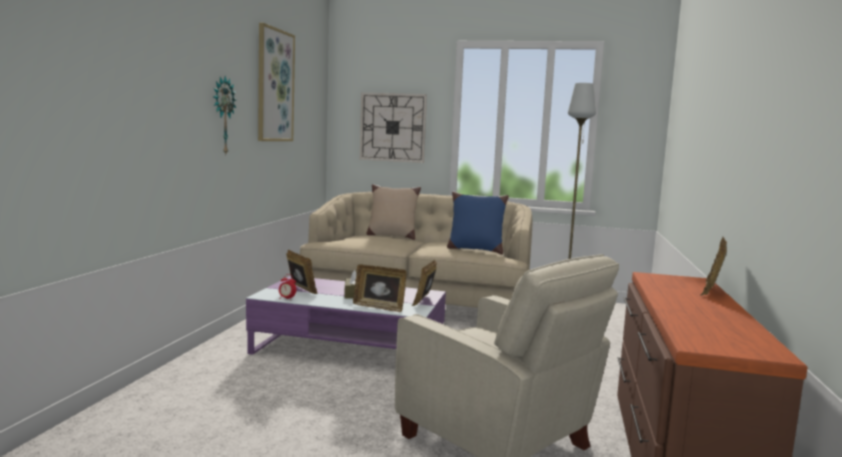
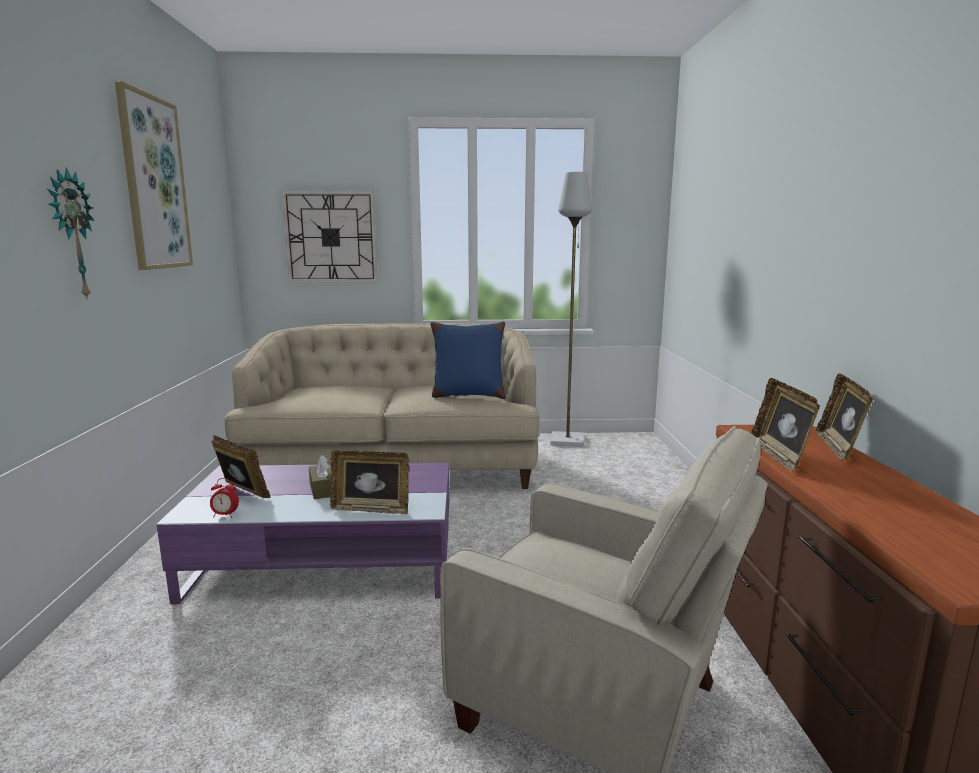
camera: 15 degrees left, 5 degrees up
beige pillow [366,184,421,240] -> none
picture frame [412,259,437,306] -> picture frame moved to [751,378,820,472]

